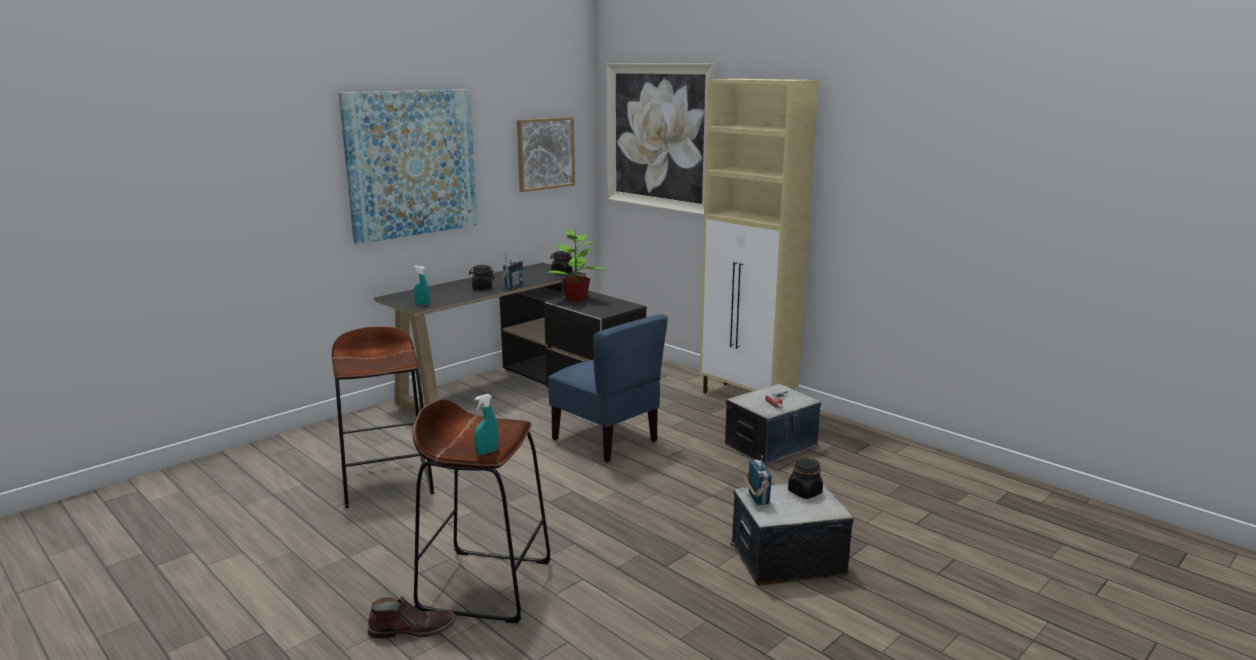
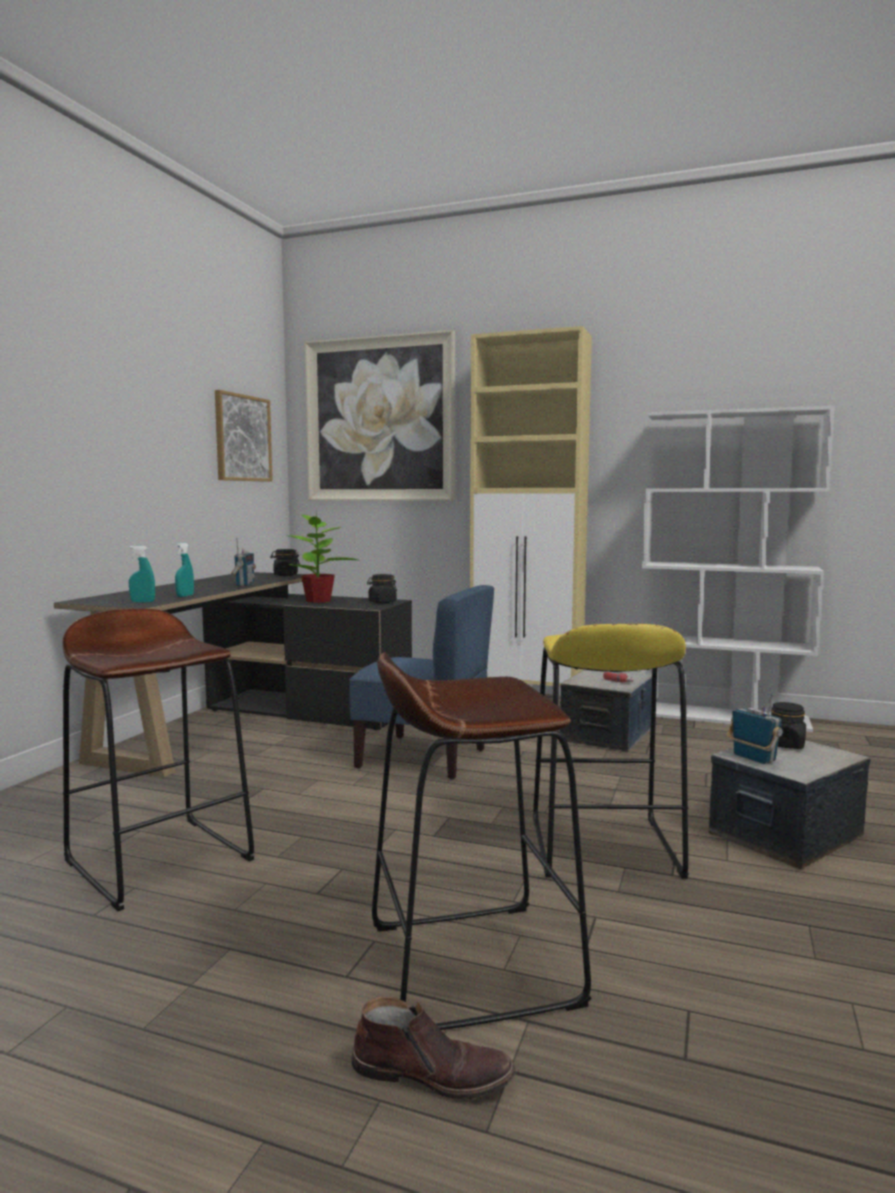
camera: 25 degrees left, 10 degrees down
picture [339,89,478,244] -> none
brown boot [368,596,457,639] -> brown boot turned 45 degrees clockwise [351,996,516,1099]
black jar [469,265,495,290] -> black jar moved to [367,574,397,603]
turquoise spray bottle [474,394,499,455] -> turquoise spray bottle moved to [175,543,194,597]
none -> yellow stool [533,624,688,879]
none -> white bookcase [639,406,835,732]

